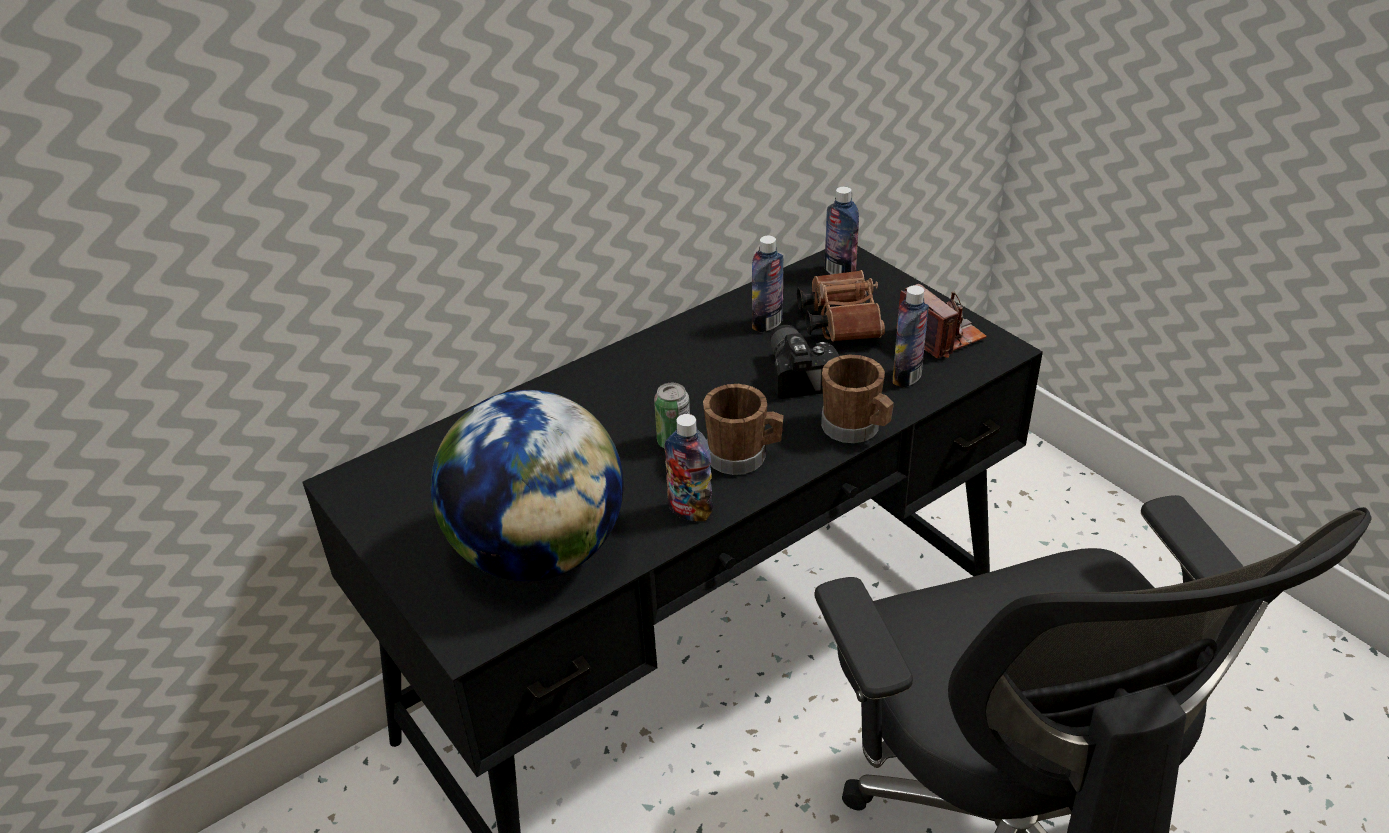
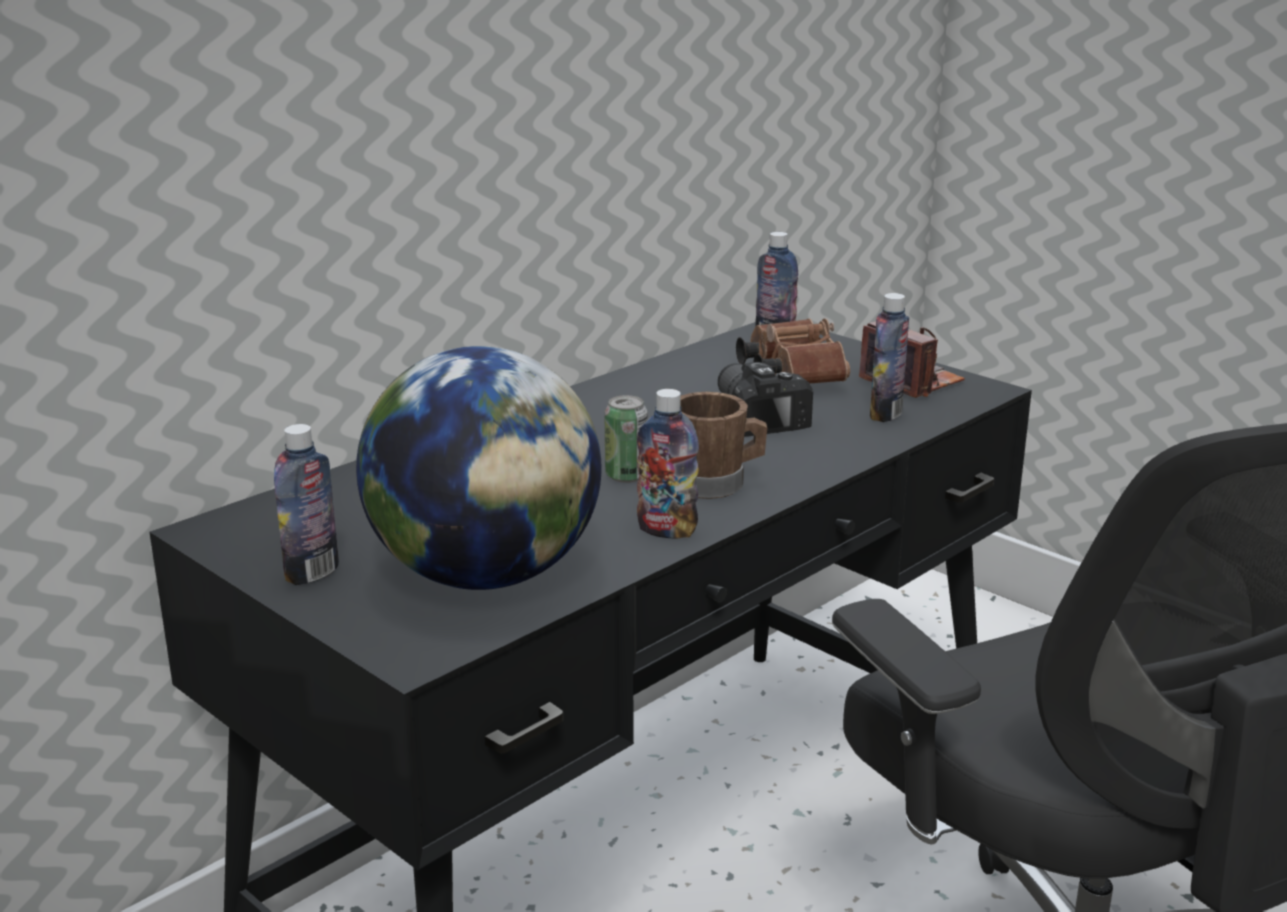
camera: 10 degrees left, 15 degrees down
bottle [752,235,783,332] -> bottle moved to [274,424,339,585]
brown mug [821,354,894,443] -> none

